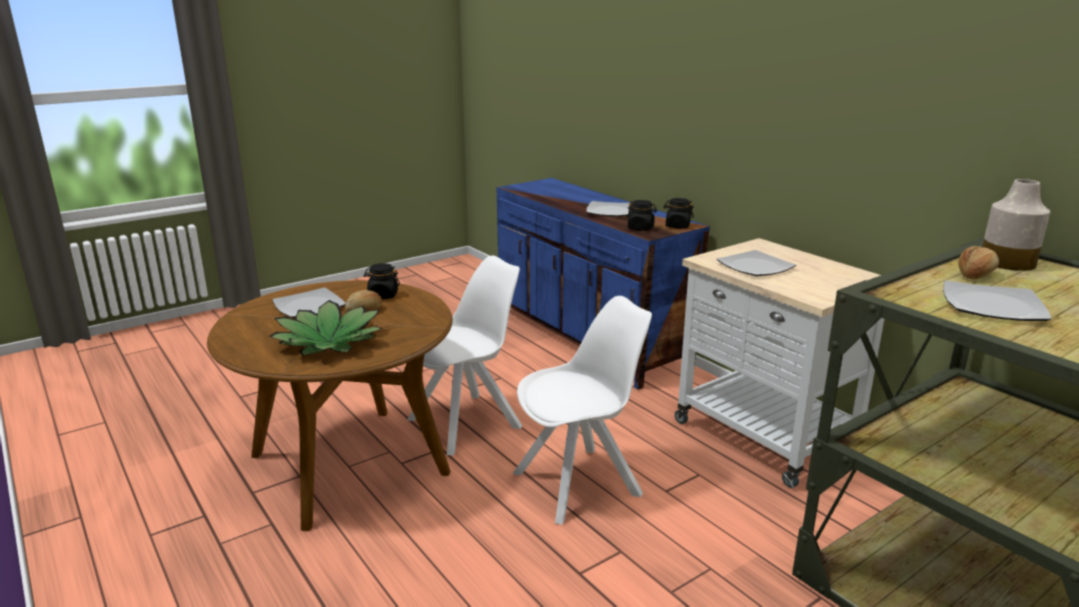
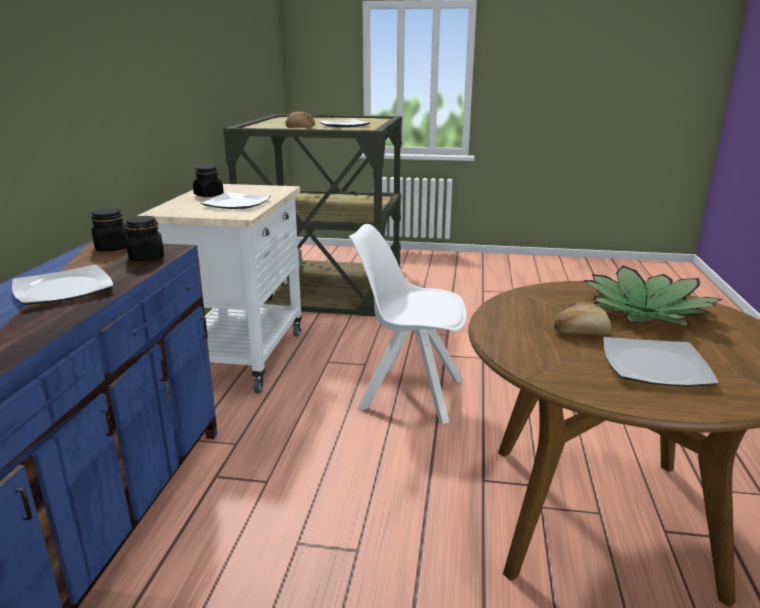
camera: 135 degrees left, 0 degrees up
black jar [363,263,400,299] -> black jar moved to [193,166,224,197]
white chair [407,256,522,455] -> none
beige vase [982,179,1050,271] -> none

